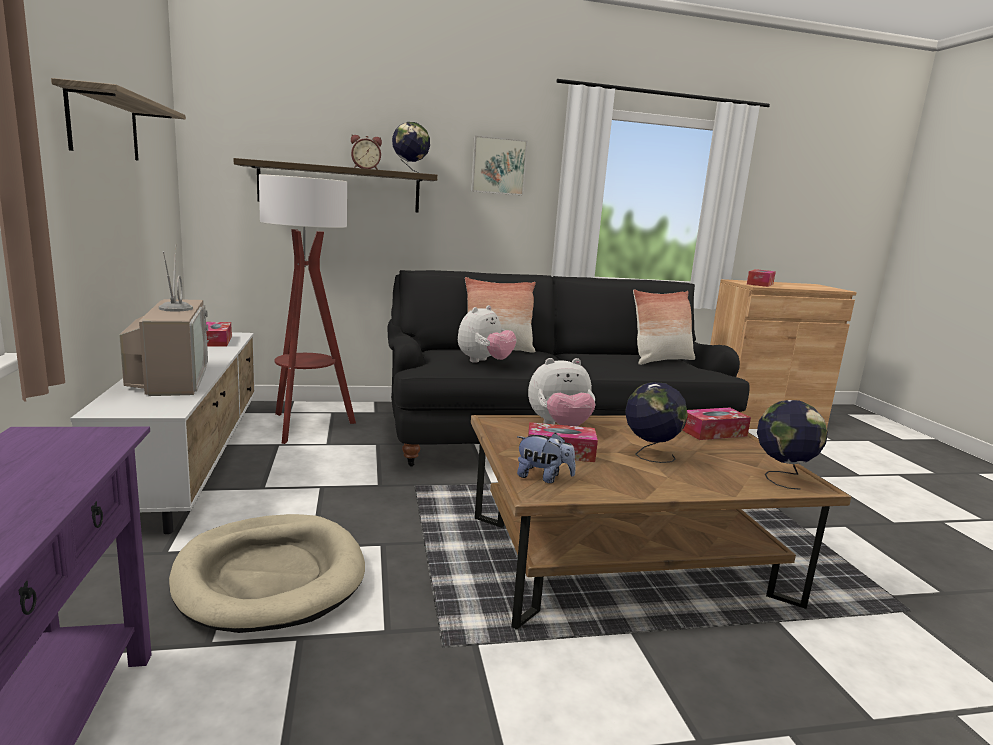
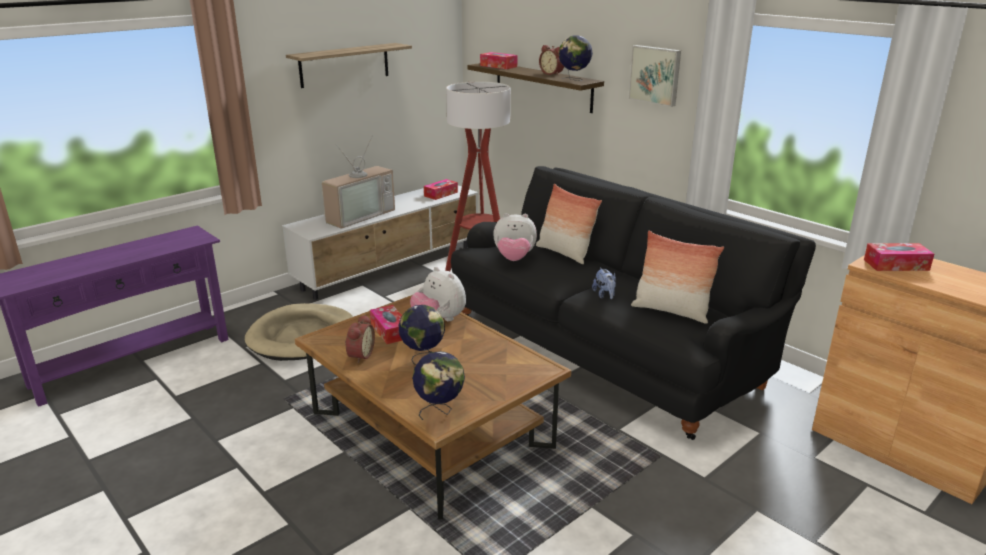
camera: 60 degrees right, 10 degrees up
plush toy [517,433,576,483] -> plush toy moved to [592,268,616,299]
tissue box [682,408,751,440] -> tissue box moved to [480,52,517,69]
none -> alarm clock [345,315,375,363]

